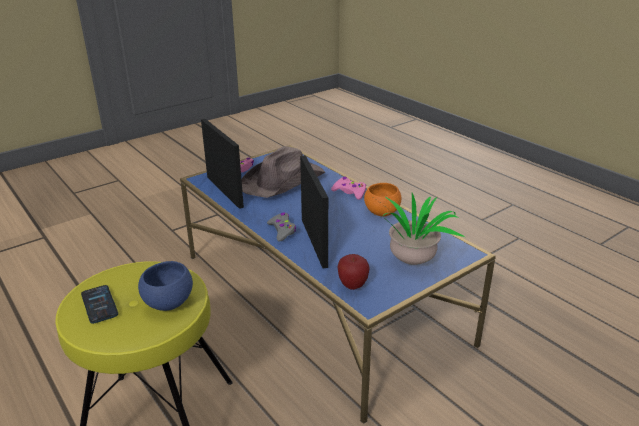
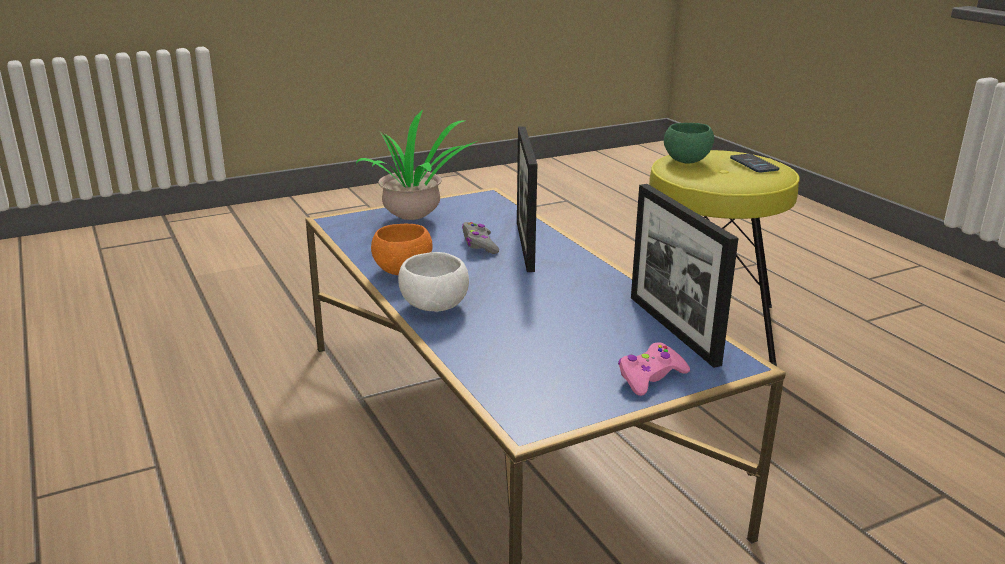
camera: 170 degrees left, 5 degrees down
blue bowl [138,261,193,311] -> green bowl [664,123,714,164]
brown hat [242,146,326,198] -> none
grey game controller [267,212,296,242] -> grey game controller moved to [462,222,499,254]
pink game controller [331,177,366,200] -> white bowl [398,252,469,312]
apple [337,254,370,290] -> none

